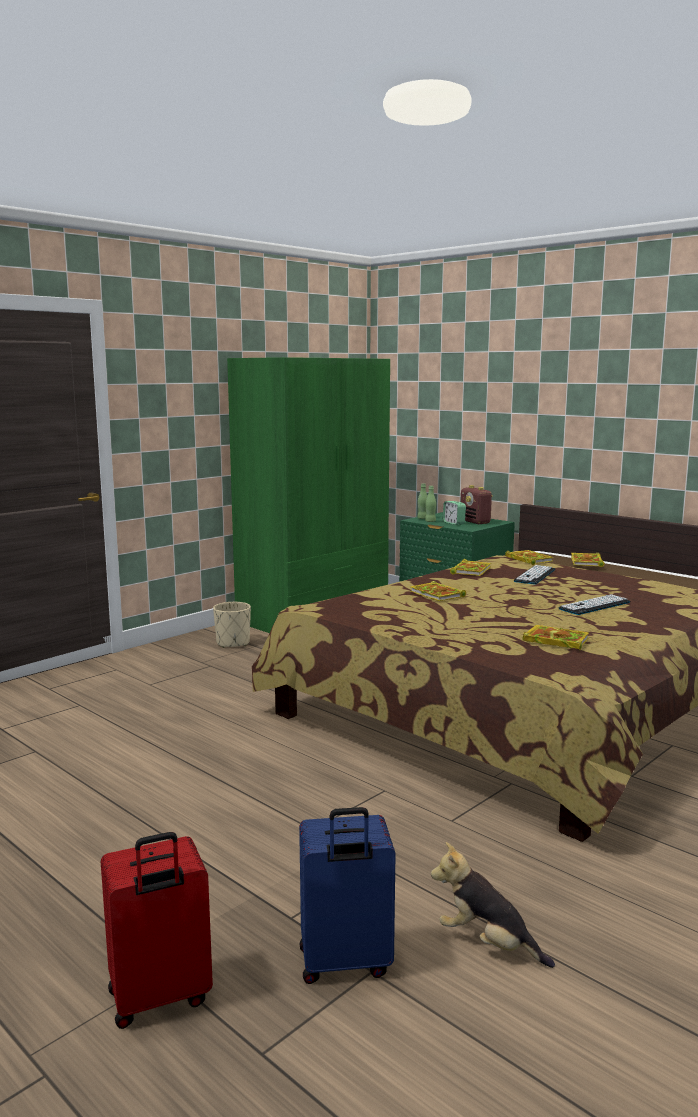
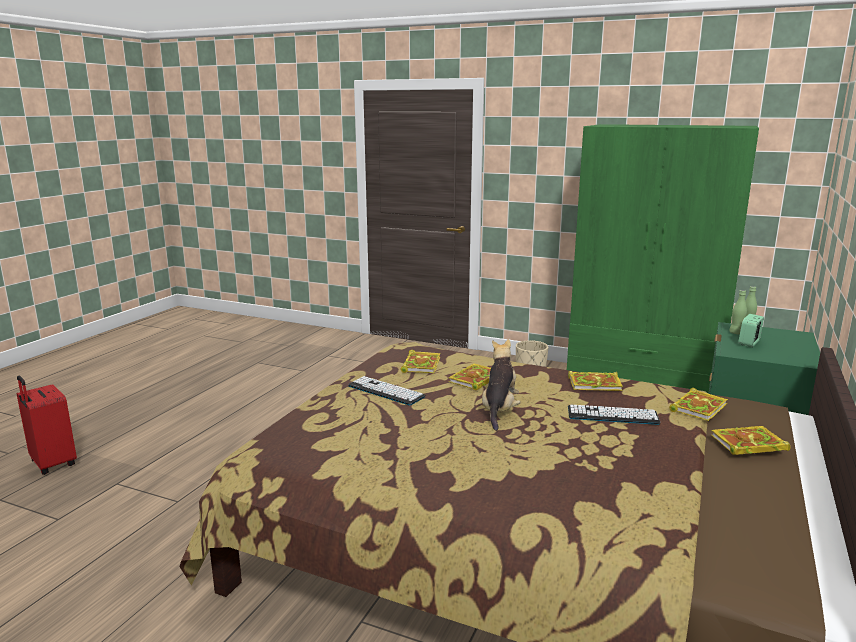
camera: 70 degrees right, 5 degrees up
blue suitcase [299,807,396,984] -> none
plush toy [431,842,555,968] -> plush toy moved to [482,339,521,431]
radio [461,485,493,524] -> none
book [523,625,589,650] -> book moved to [400,350,440,373]
keyboard [558,594,630,615] -> keyboard moved to [348,376,426,405]

